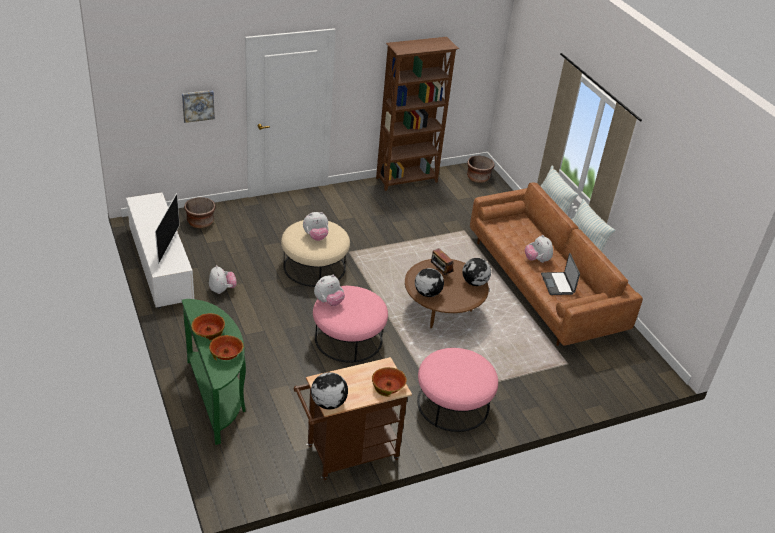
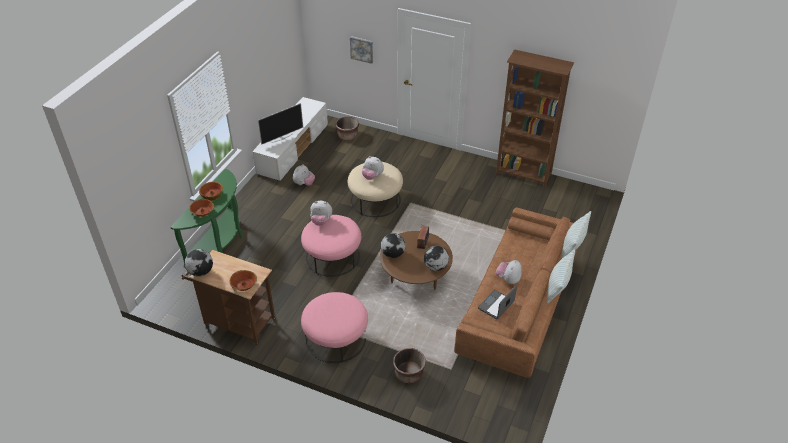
camera: 50 degrees right, 5 degrees up
brown planter [467,156,495,183] -> brown planter moved to [393,348,426,383]

